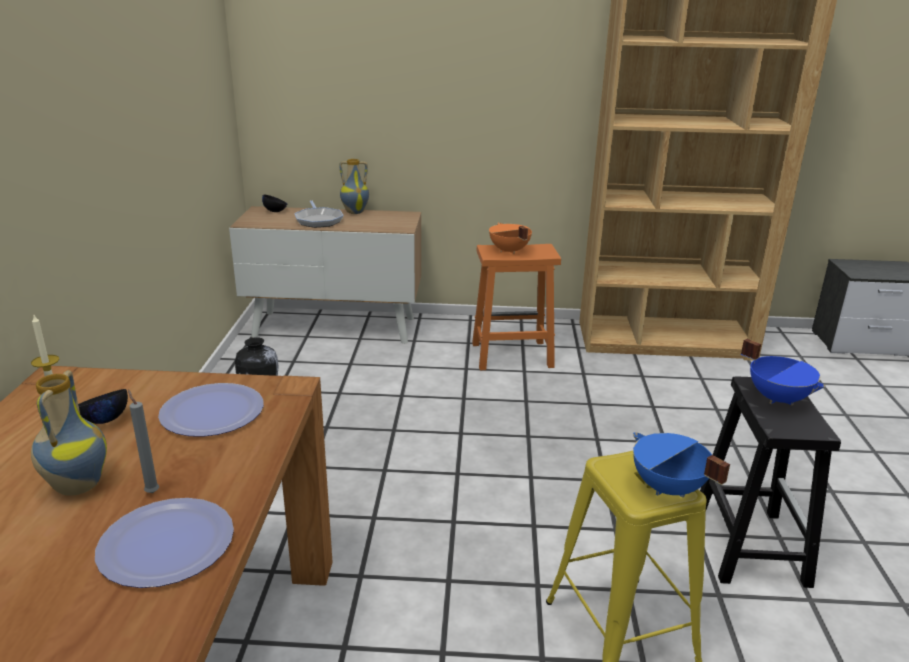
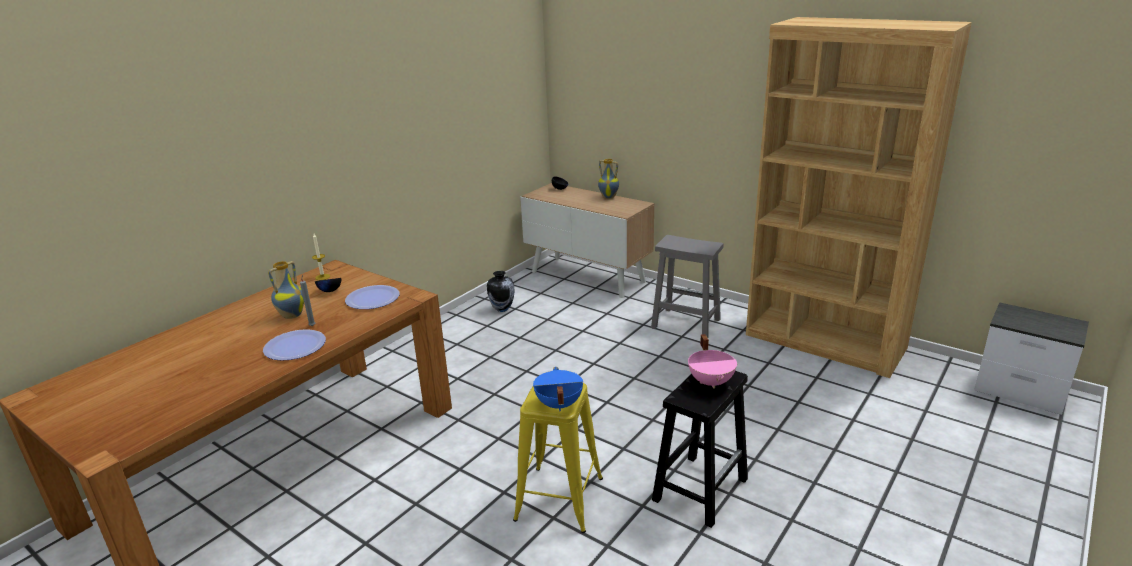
camera: 35 degrees right, 0 degrees up
frying pan [294,200,344,228] -> none
orange stool [472,244,561,370] -> grey stool [651,235,723,338]
orange cooking pot [489,223,532,254] -> none
blue cooking pot [741,339,826,405] -> pink cooking pot [688,334,737,389]

